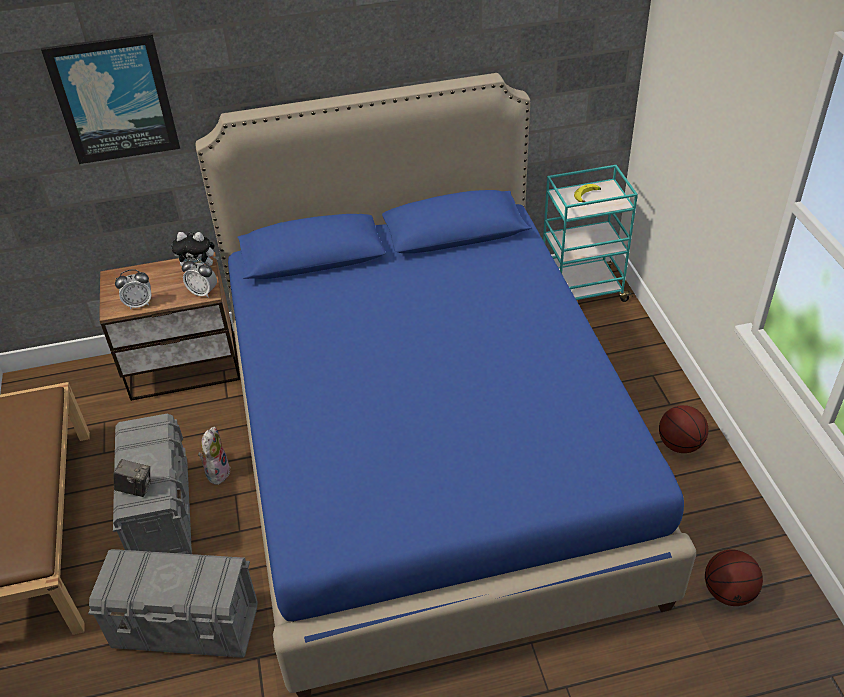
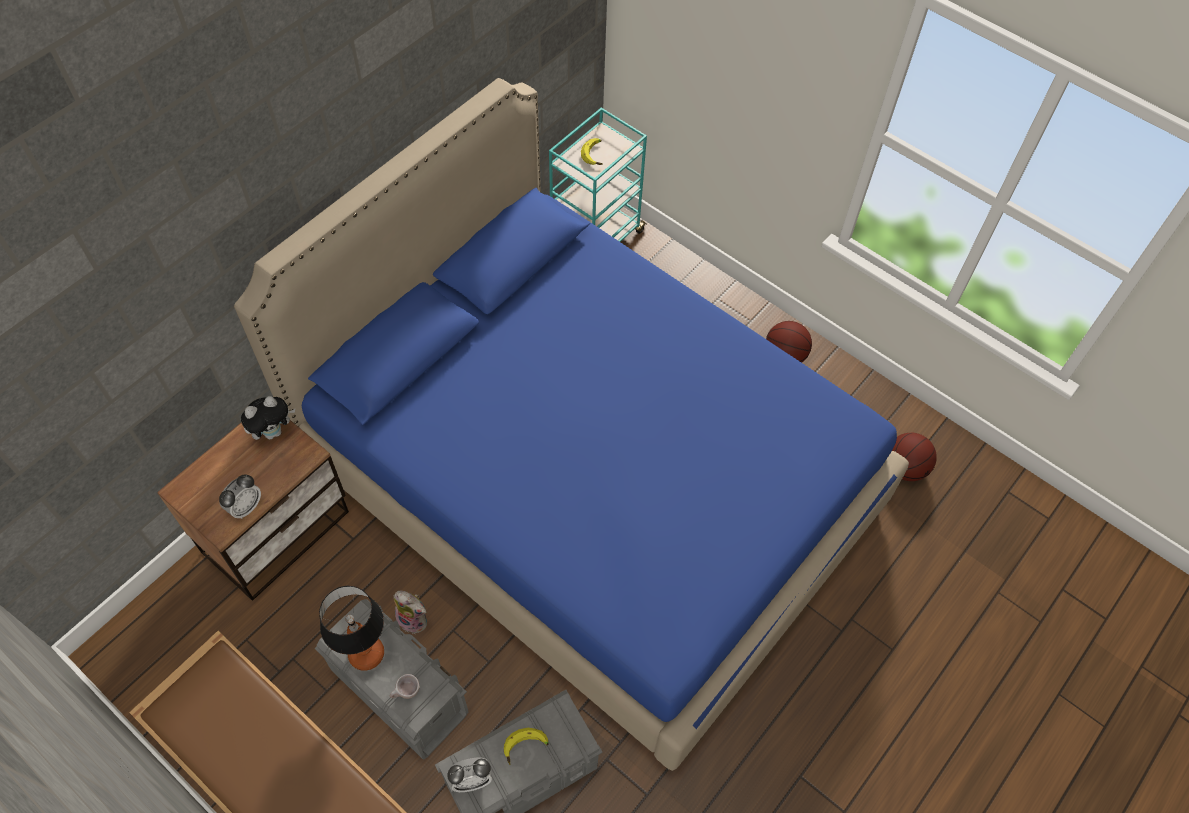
camera: 40 degrees left, 15 degrees up
picture [41,33,180,164] -> none
camera [114,459,150,497] -> beige cup [390,674,420,699]
alarm clock [182,258,217,298] -> alarm clock moved to [447,758,492,792]
plush toy [198,427,230,485] -> plush toy turned 150 degrees clockwise [394,591,427,634]
none -> table lamp [319,585,384,671]
none -> banana [504,728,549,765]

